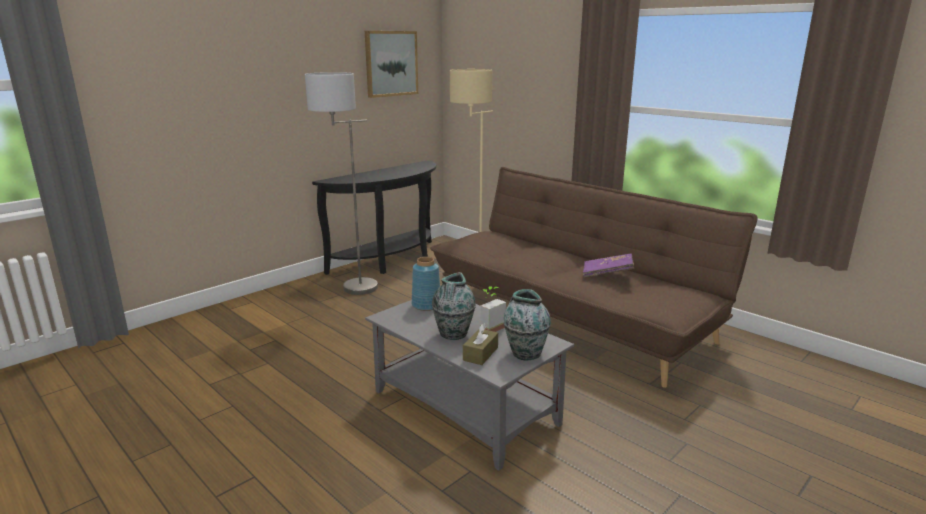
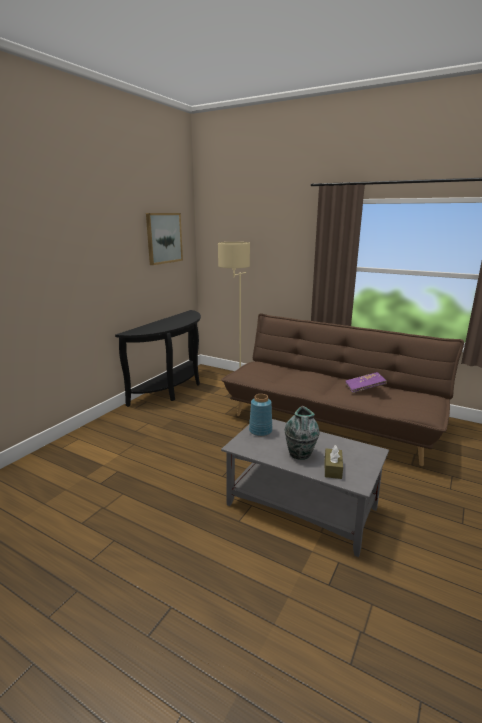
camera: 15 degrees left, 0 degrees up
grey floor lamp [305,72,378,295] -> none
potted plant [481,286,506,332] -> none
vase [503,289,551,361] -> none

